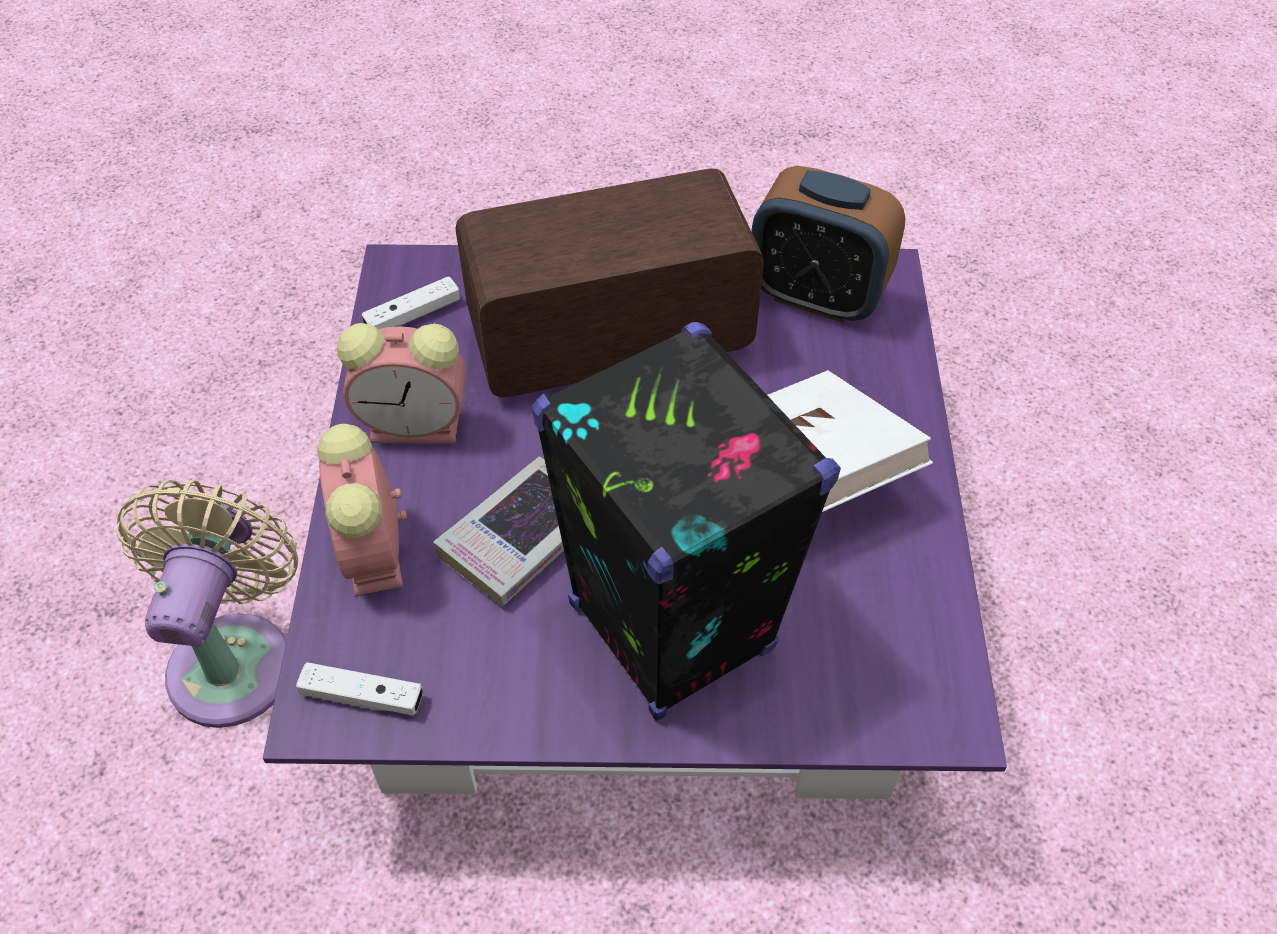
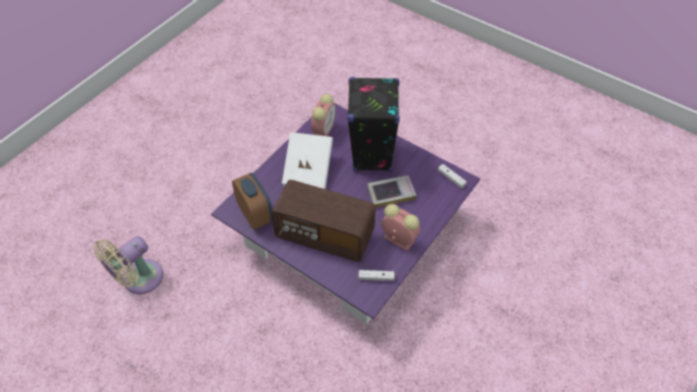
camera: 145 degrees left, 0 degrees up
beige fan [116,480,298,728] -> beige fan moved to [93,236,163,294]
alarm clock [317,424,407,597] -> alarm clock moved to [311,94,336,136]

